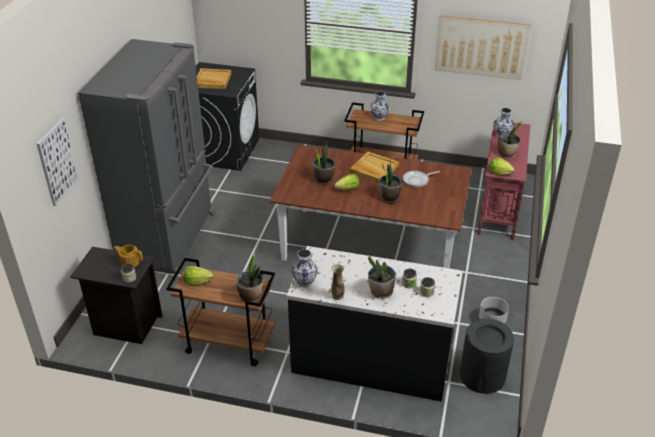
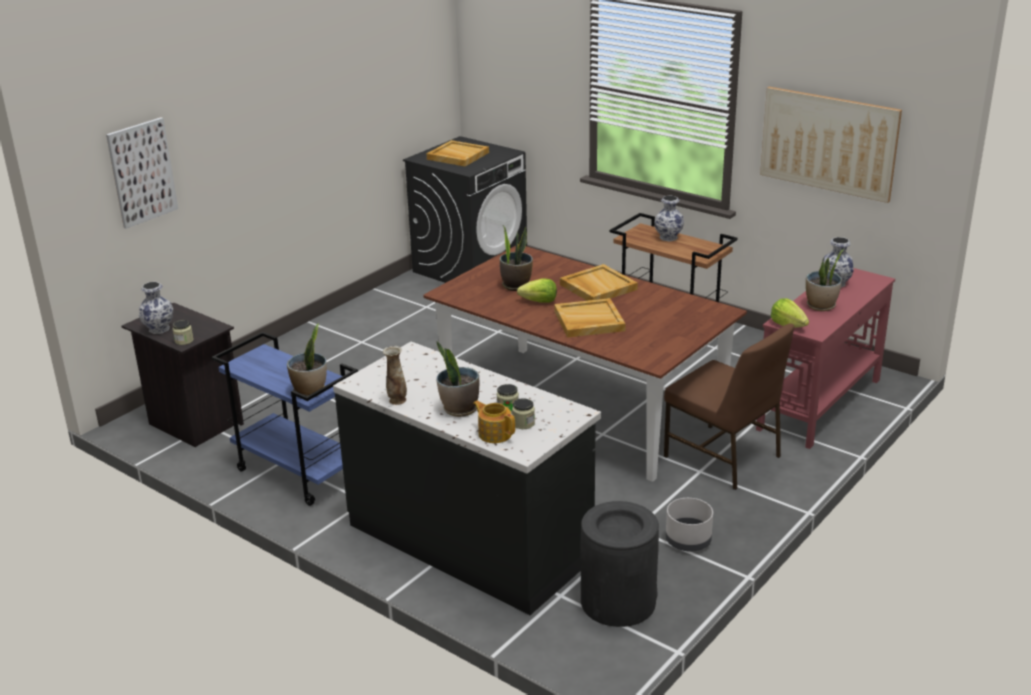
camera: 25 degrees right, 10 degrees down
grey fridge [78,39,214,274] -> none
teapot [114,245,143,267] -> teapot moved to [473,401,515,443]
brown cart [166,258,275,367] -> blue cart [211,332,358,506]
lettuce [184,266,214,285] -> none
vase [291,249,318,288] -> vase moved to [139,282,173,334]
potted plant [379,162,402,203] -> beige tray [554,298,626,338]
frying pan [403,170,440,188] -> none
none -> brown chair [664,324,794,490]

